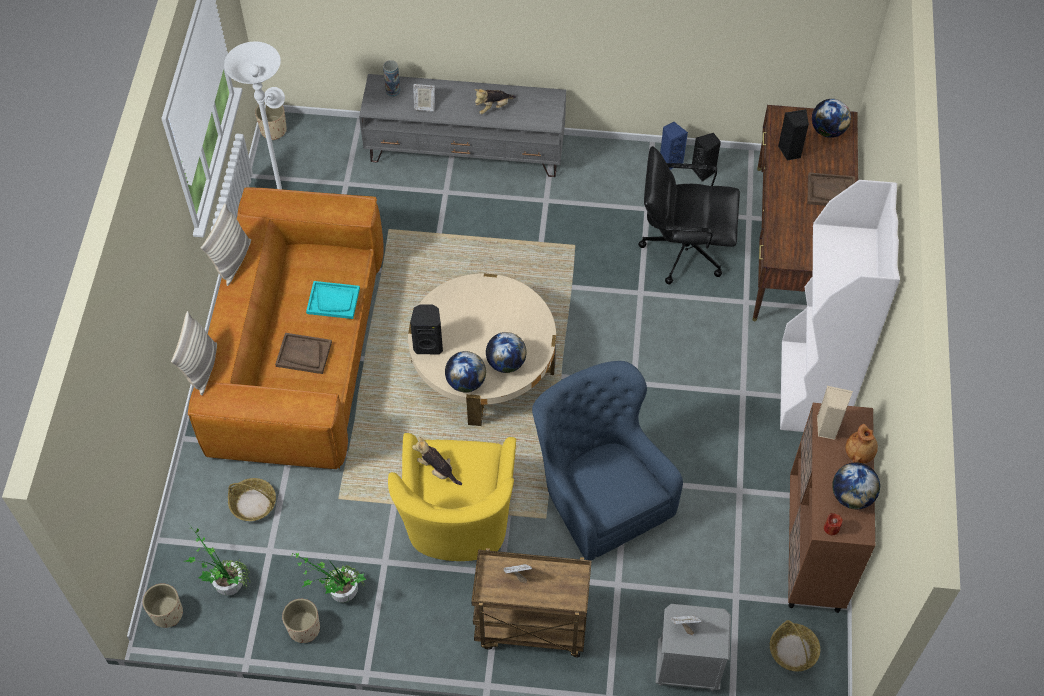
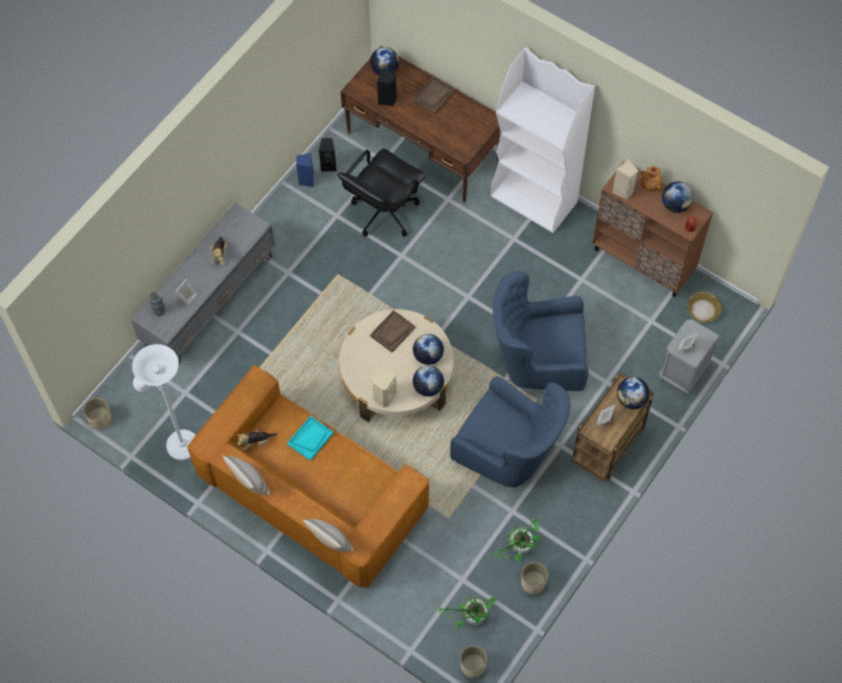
camera: 60 degrees left, 5 degrees up
basket [228,478,276,521] -> none
brown tray [275,333,332,374] -> brown tray moved to [370,310,415,352]
yellow armchair [388,433,516,561] -> blue armchair [450,376,570,487]
black speaker [410,304,443,354] -> beige speaker [372,368,397,407]
plush toy [412,437,462,485] -> plush toy moved to [237,430,277,451]
none -> globe [617,377,650,409]

